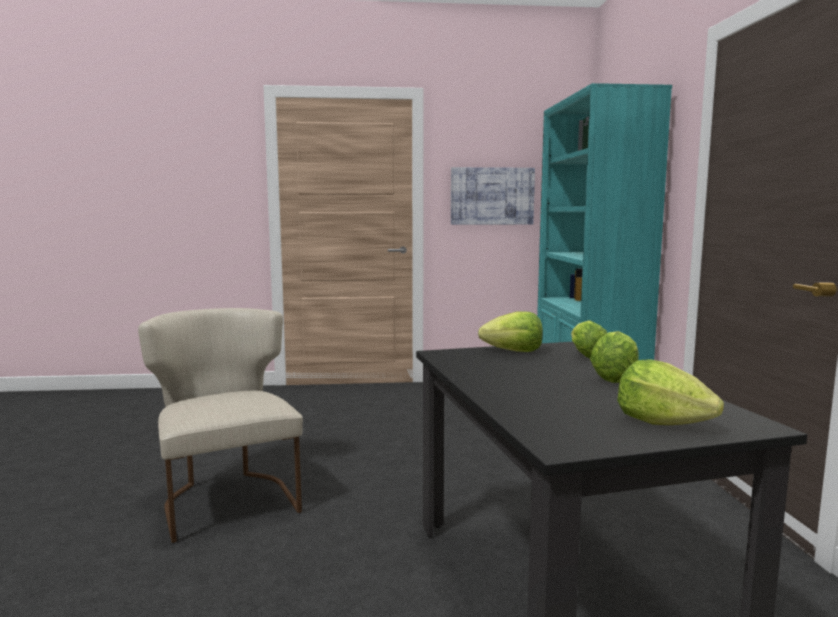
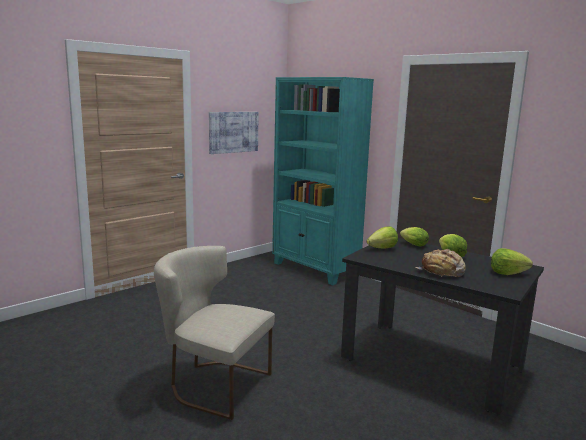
camera: 40 degrees left, 5 degrees up
none -> bread [416,249,465,277]

